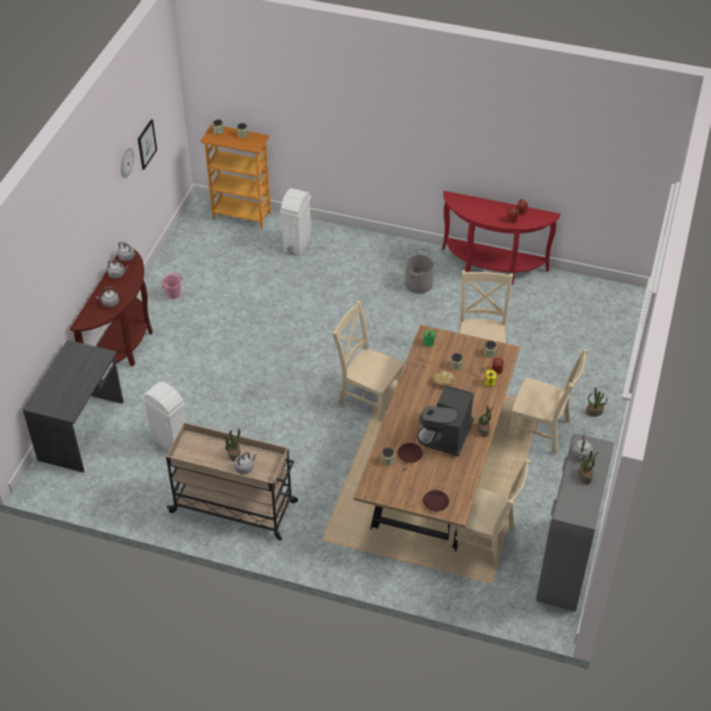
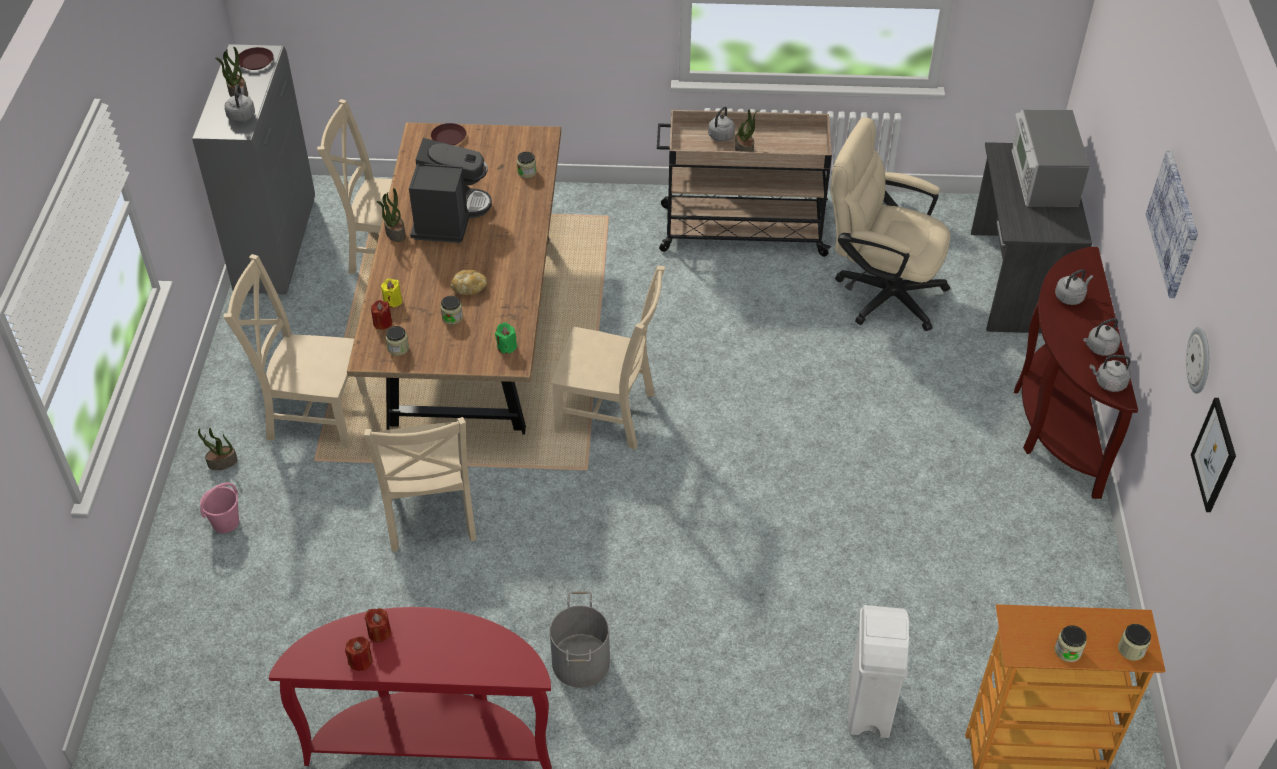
camera: 165 degrees right, 0 degrees up
white trash can [142,382,186,451] -> beige office chair [831,117,950,331]
pink bucket [162,272,182,299] -> pink bucket moved to [200,482,239,533]
brown plate [398,443,423,463] -> brown plate moved to [239,47,274,70]
none -> microwave [1012,110,1090,207]
none -> picture [1146,150,1198,298]

